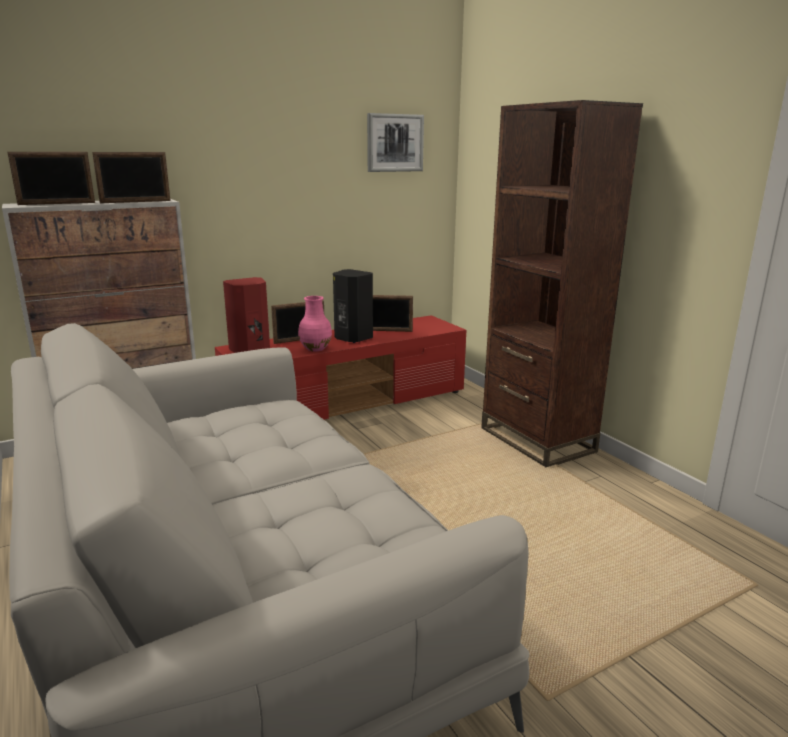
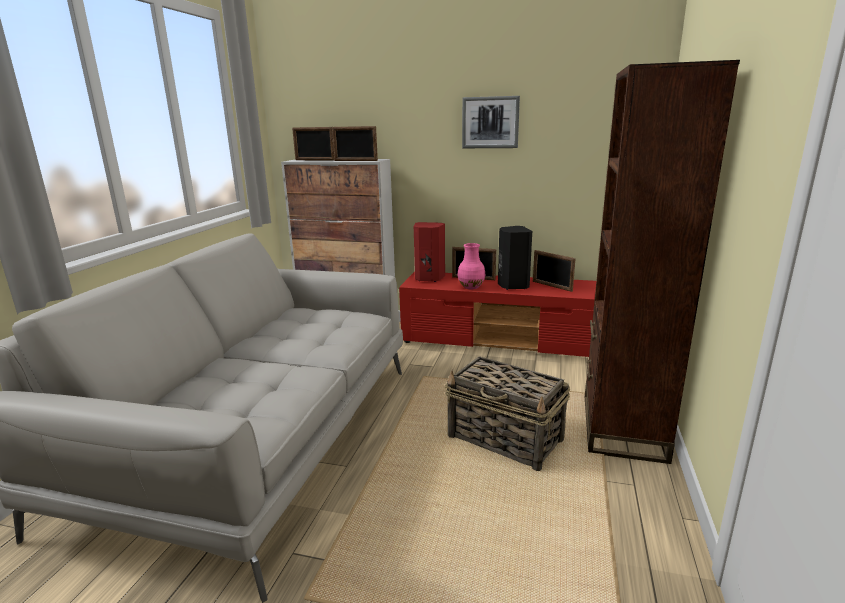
camera: 45 degrees right, 0 degrees up
picture [367,113,424,172] -> picture moved to [462,96,520,148]
none -> basket [445,356,570,471]

